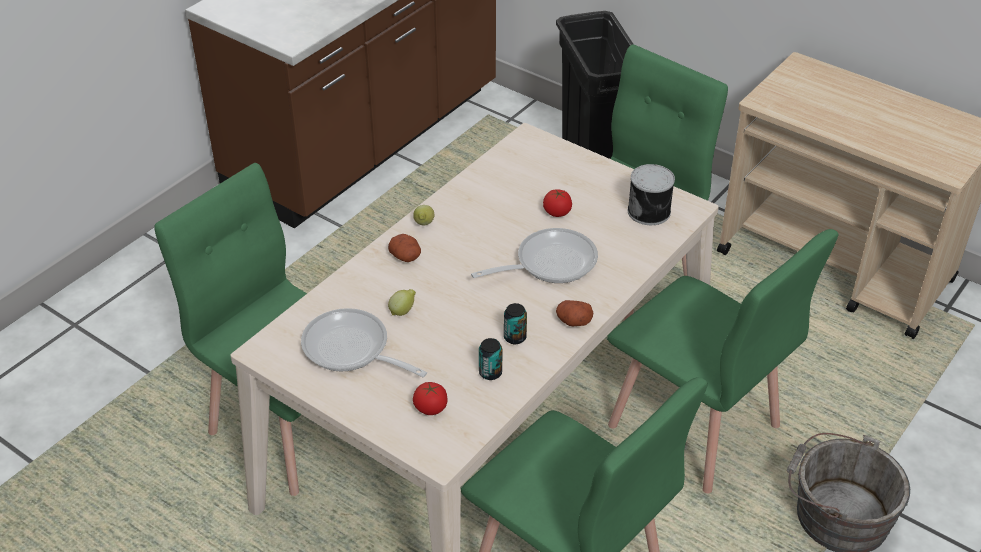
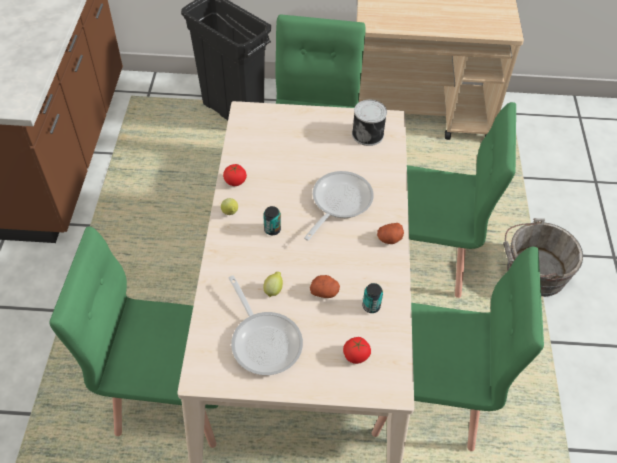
camera: 35 degrees left, 10 degrees up
frying pan [301,308,427,377] -> frying pan turned 120 degrees counterclockwise [229,276,303,375]
potato [388,234,421,262] -> potato moved to [310,275,340,298]
can [504,303,527,344] -> can moved to [263,206,281,235]
tomato [543,189,572,217] -> tomato moved to [223,164,247,186]

